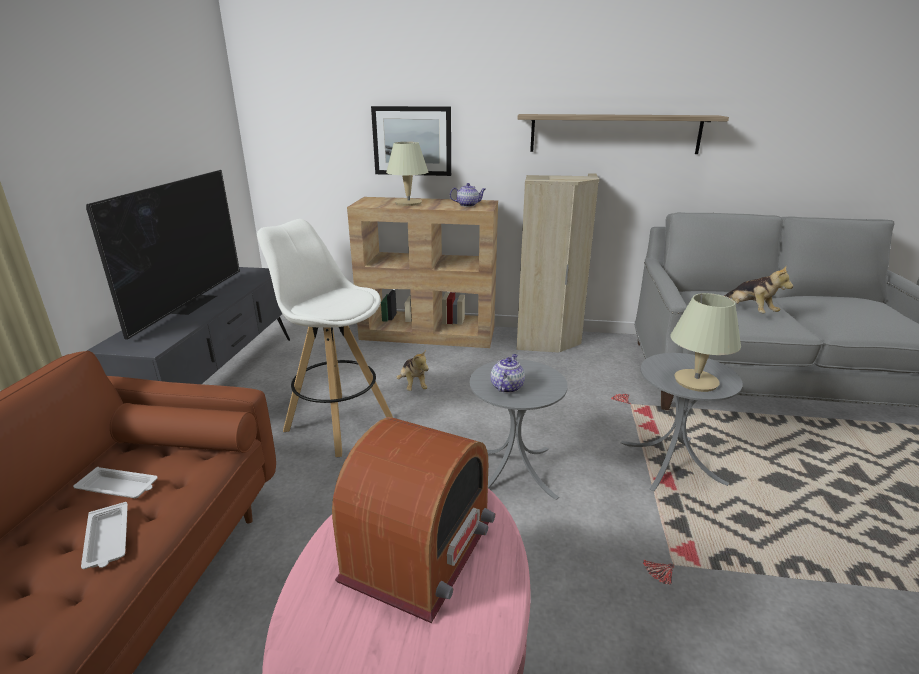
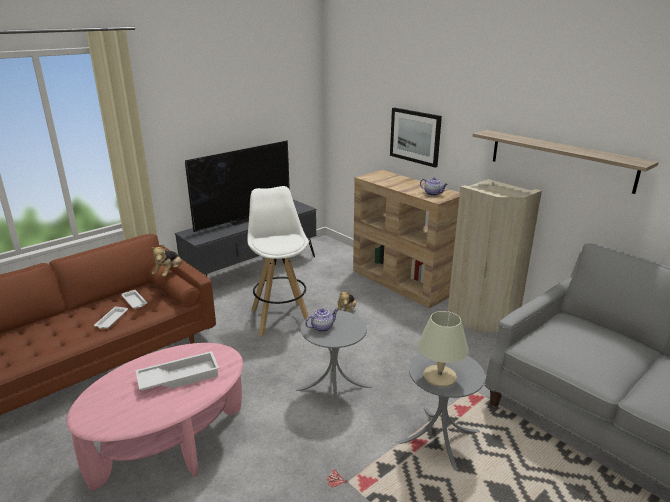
camera: 40 degrees right, 0 degrees up
radio [332,417,495,623] -> white tray [136,351,219,390]
beige table lamp [386,142,428,206] -> none
plush toy [724,266,793,313] -> plush toy moved to [152,245,182,277]

